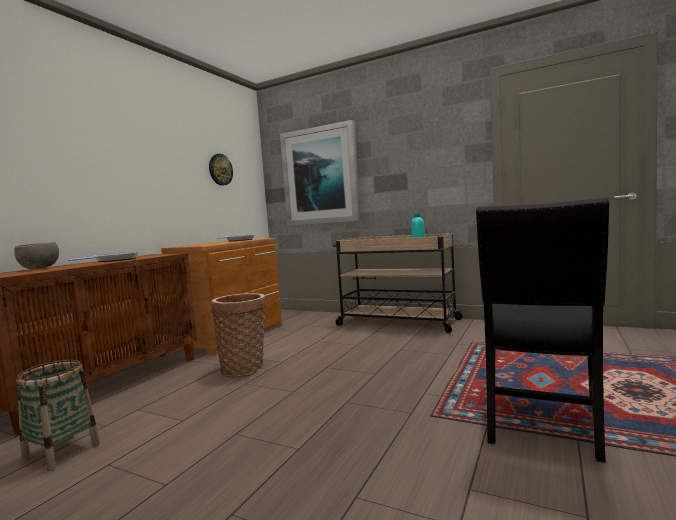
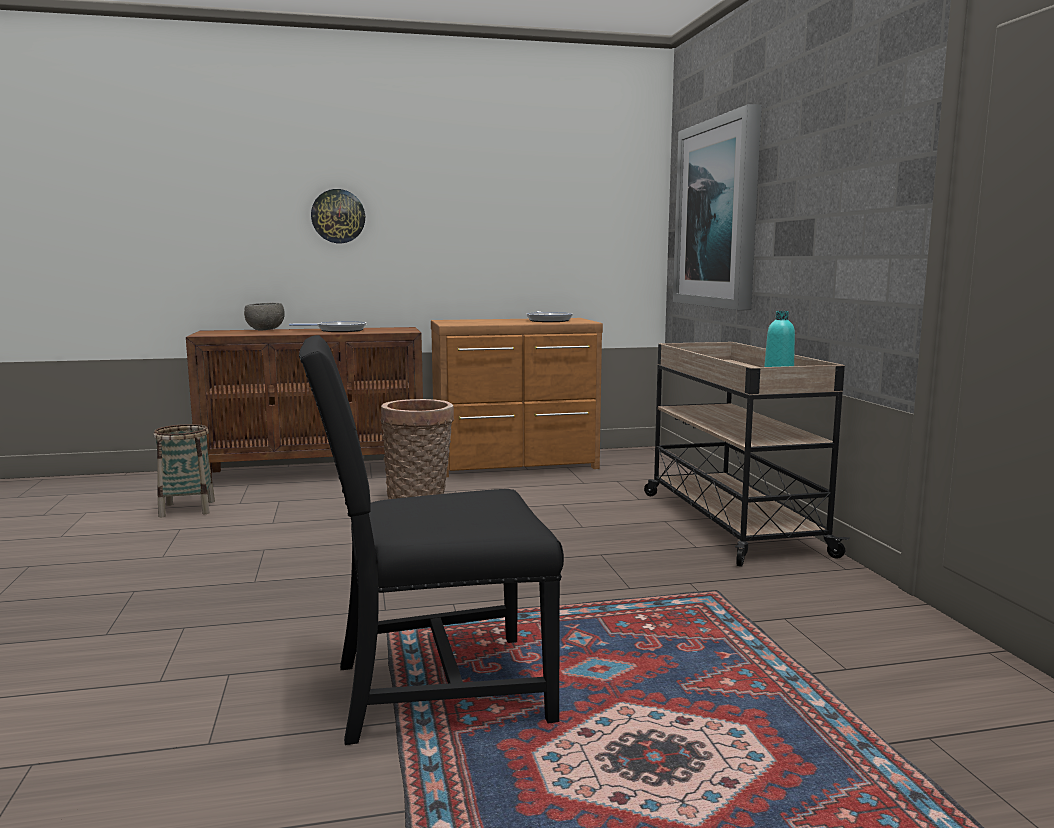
camera: 50 degrees right, 5 degrees up
wall clock [209,154,233,186] -> wall clock moved to [311,189,365,243]

